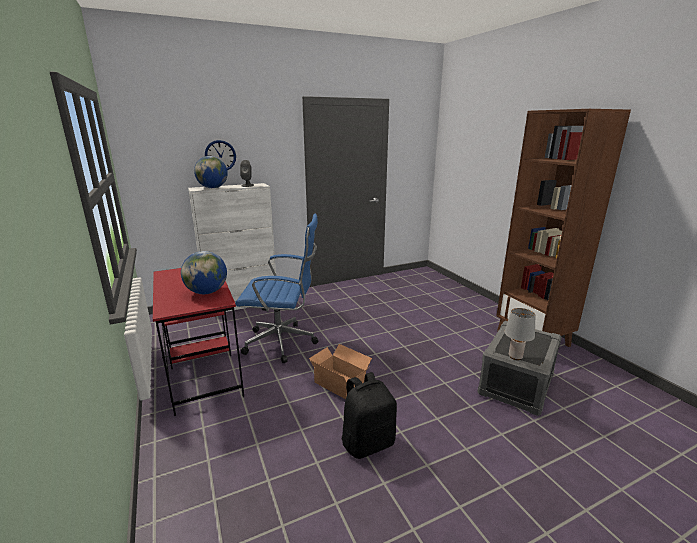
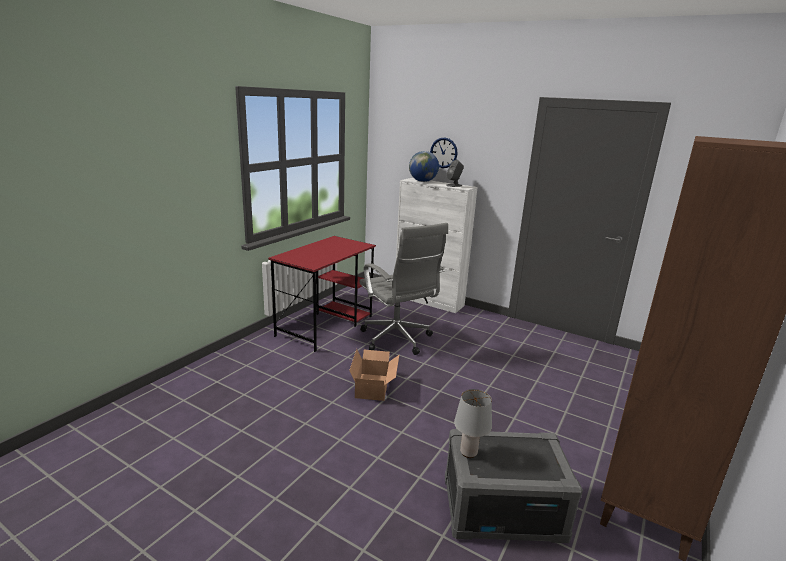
camera: 55 degrees right, 0 degrees up
globe [181,251,227,294] -> none
blue office chair [235,214,318,363] -> grey office chair [359,223,448,355]
black backpack [342,372,397,459] -> none

